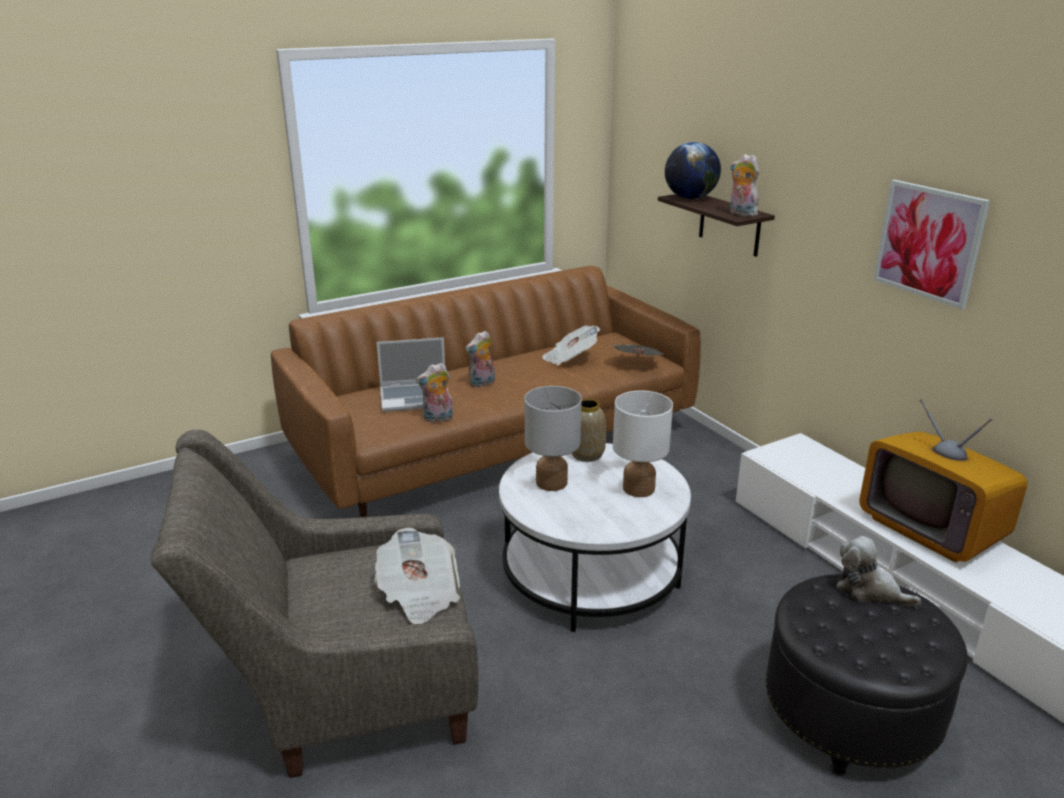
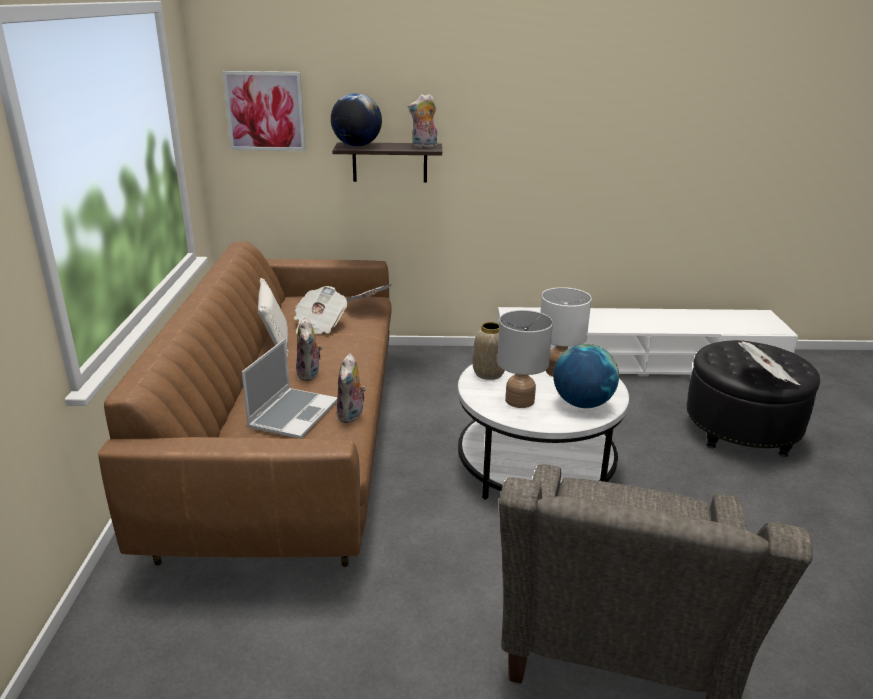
camera: 60 degrees left, 0 degrees up
newspaper [374,528,460,624] -> newspaper moved to [739,341,800,385]
plush toy [837,536,921,607] -> none
television [859,399,1027,562] -> none
picture [873,180,990,309] -> picture moved to [222,71,306,151]
none -> white pillow [258,278,289,356]
none -> globe [553,344,619,408]

